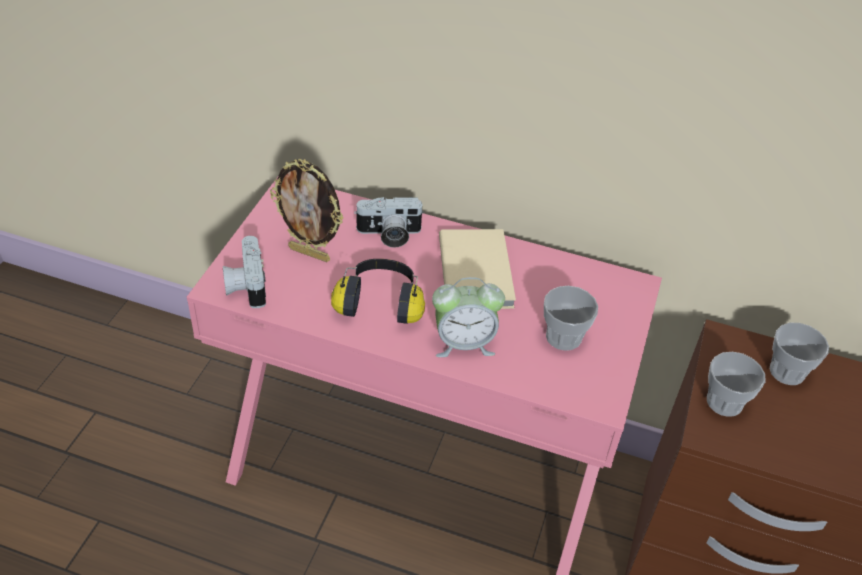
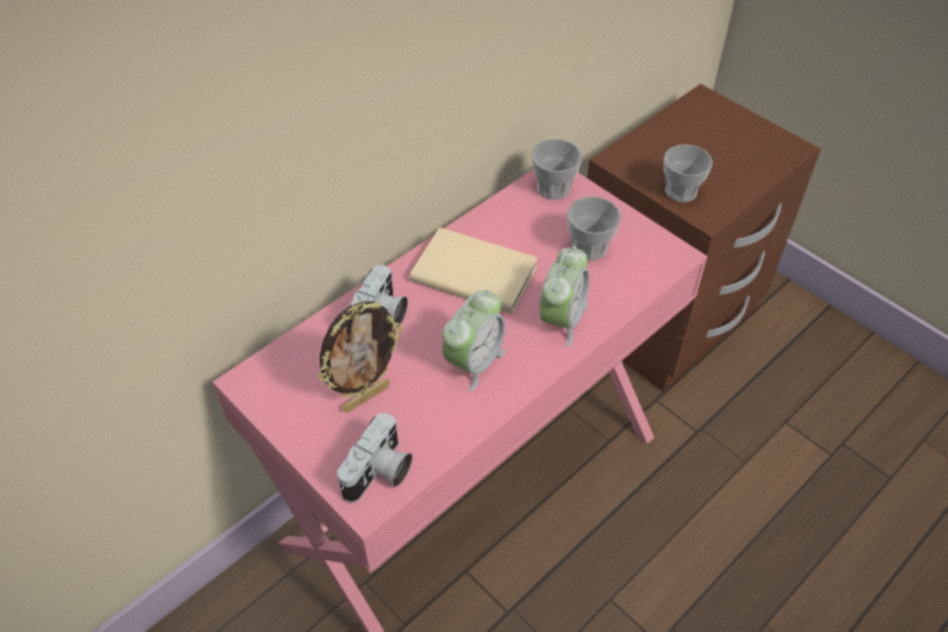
camera: 60 degrees left, 5 degrees up
camera [223,236,266,308] -> camera turned 75 degrees counterclockwise [337,413,412,503]
headphones [331,259,425,324] -> alarm clock [442,290,506,392]
cup [770,323,829,385] -> cup moved to [532,139,582,200]

